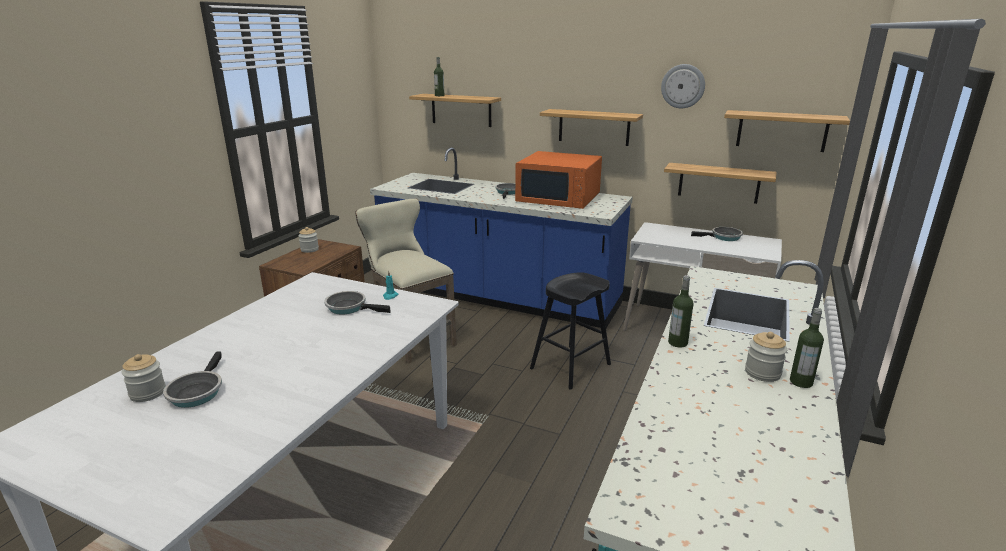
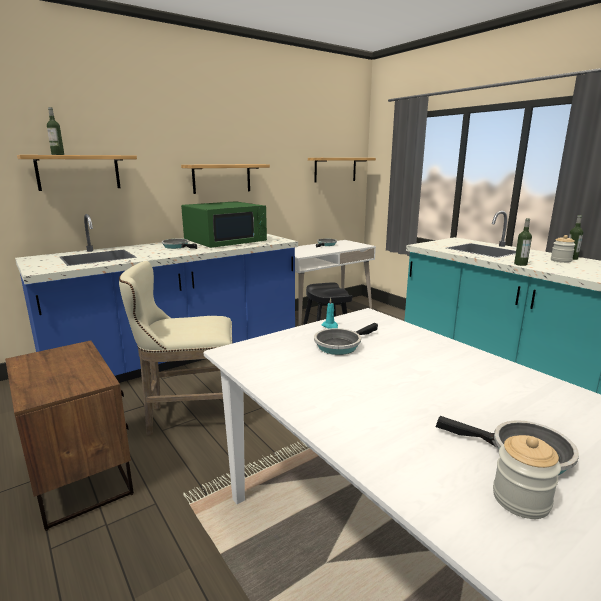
camera: 60 degrees left, 5 degrees down
jar [298,227,319,253] -> none
orange microwave [515,151,602,209] -> green microwave [181,201,267,248]
wall clock [661,64,705,108] -> none
shelf [664,163,777,204] -> none

